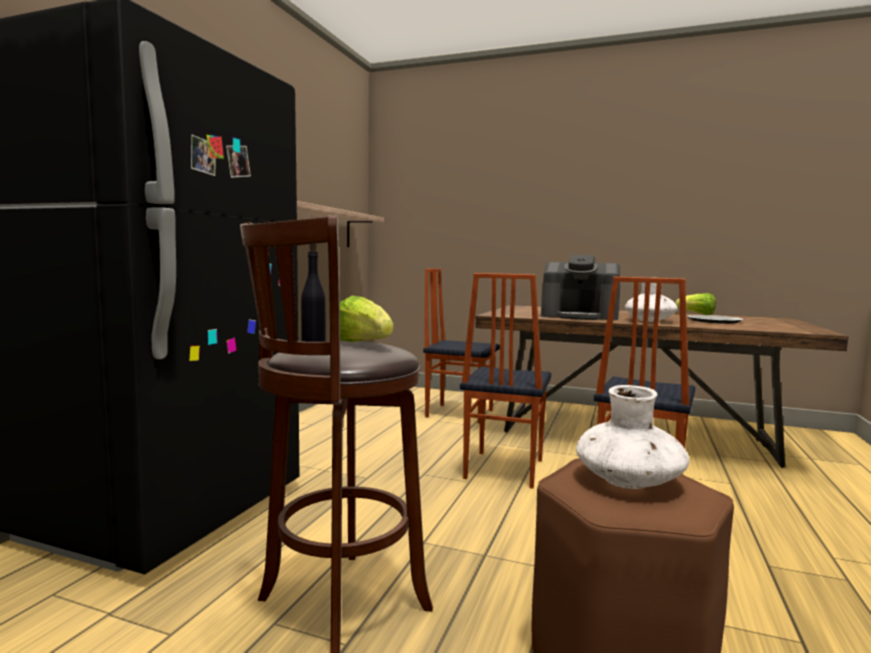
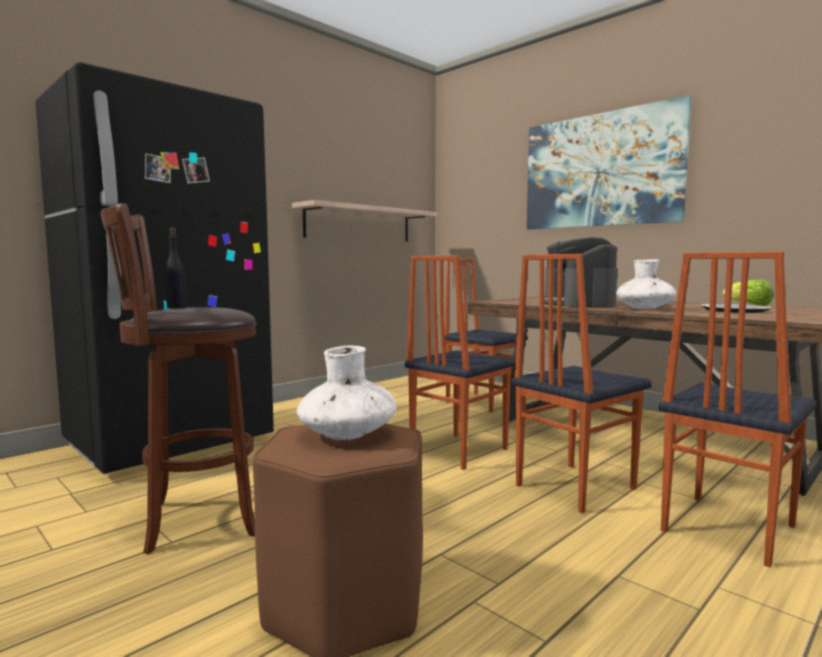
camera: 25 degrees right, 0 degrees up
lettuce [340,295,394,342] -> none
coffee machine [541,255,620,320] -> coffee machine turned 45 degrees clockwise [544,237,618,307]
none -> picture [527,95,692,229]
none -> chair [659,251,817,567]

